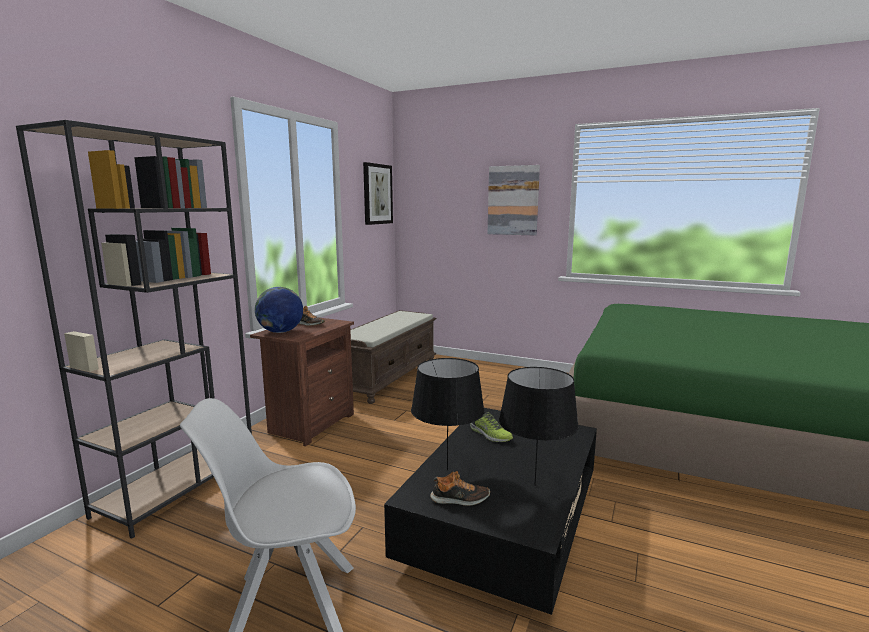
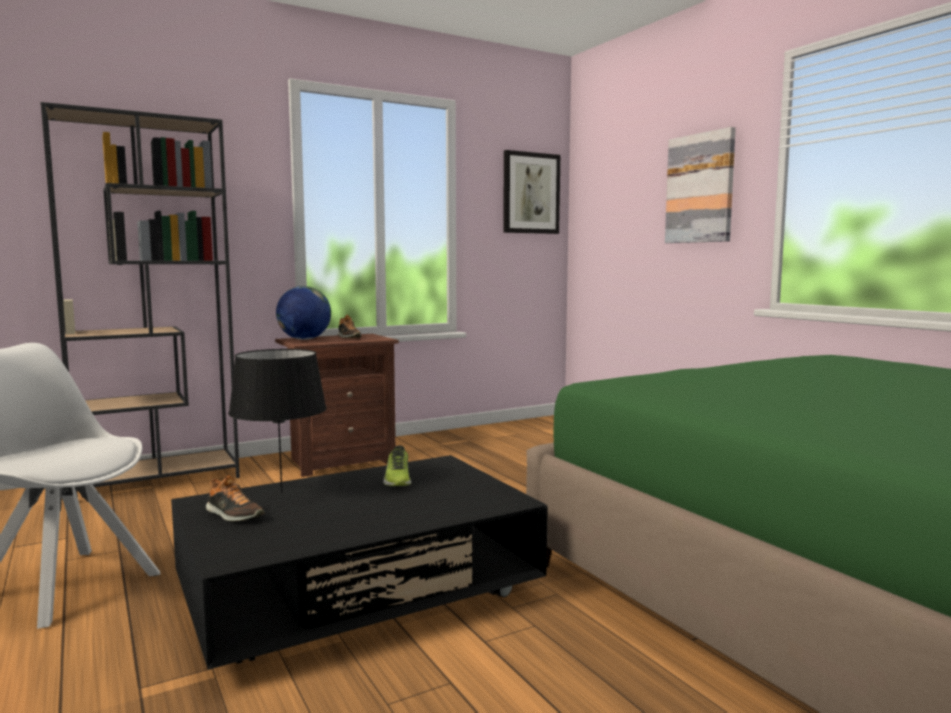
camera: 35 degrees right, 5 degrees down
brown bench [350,310,436,404] -> none
black table lamp [499,367,579,486] -> none

